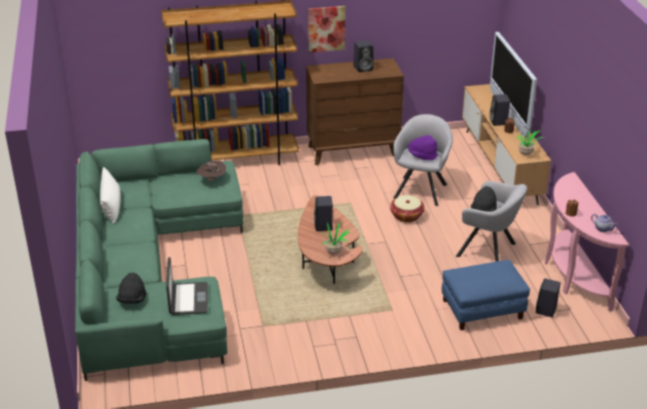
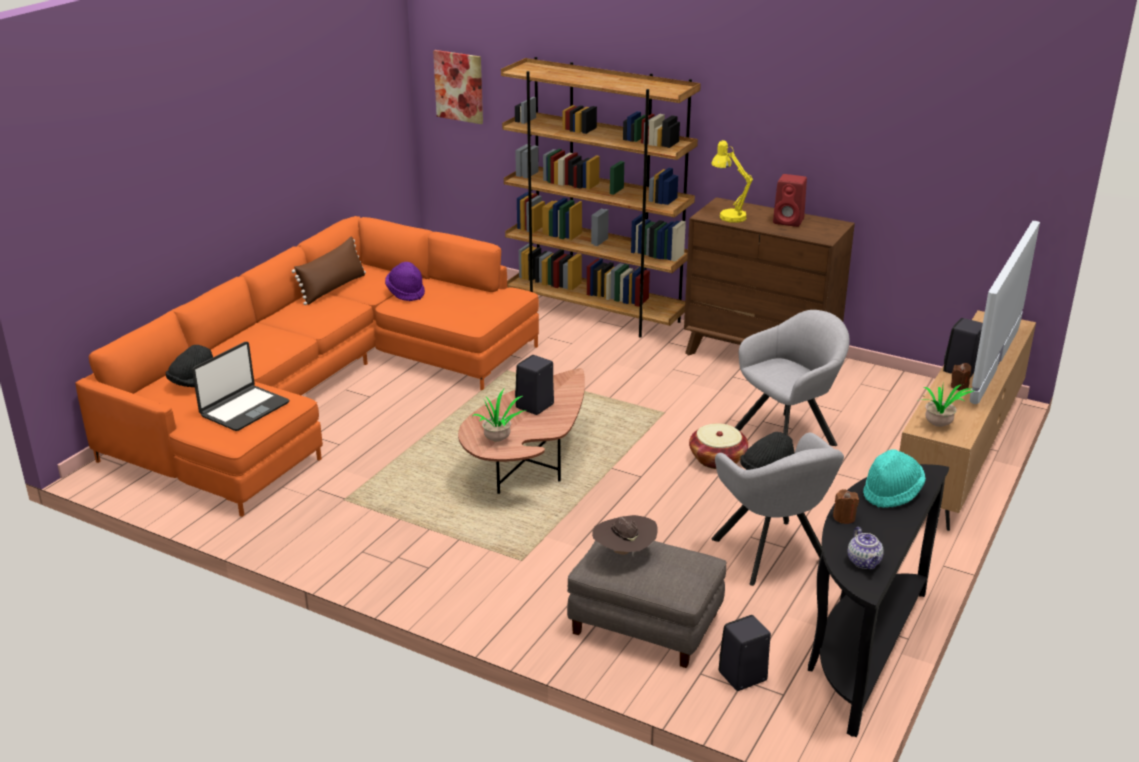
camera: 40 degrees right, 5 degrees down
green sofa [75,139,244,381] -> orange sofa [75,216,539,517]
white pillow [100,167,121,224] -> brown pillow [292,237,366,305]
brown hat [196,160,226,181] -> brown hat moved to [592,515,658,556]
picture [308,6,346,53] -> picture moved to [433,50,483,124]
black speaker [354,40,374,72] -> red speaker [773,174,807,227]
purple hat [408,135,438,160] -> purple hat moved to [385,262,425,301]
blue ottoman [442,260,530,330] -> grey ottoman [567,541,726,668]
pink console table [545,172,629,311] -> black console table [808,464,949,737]
none -> yellow table lamp [711,140,753,223]
none -> turquoise hat [863,449,926,508]

